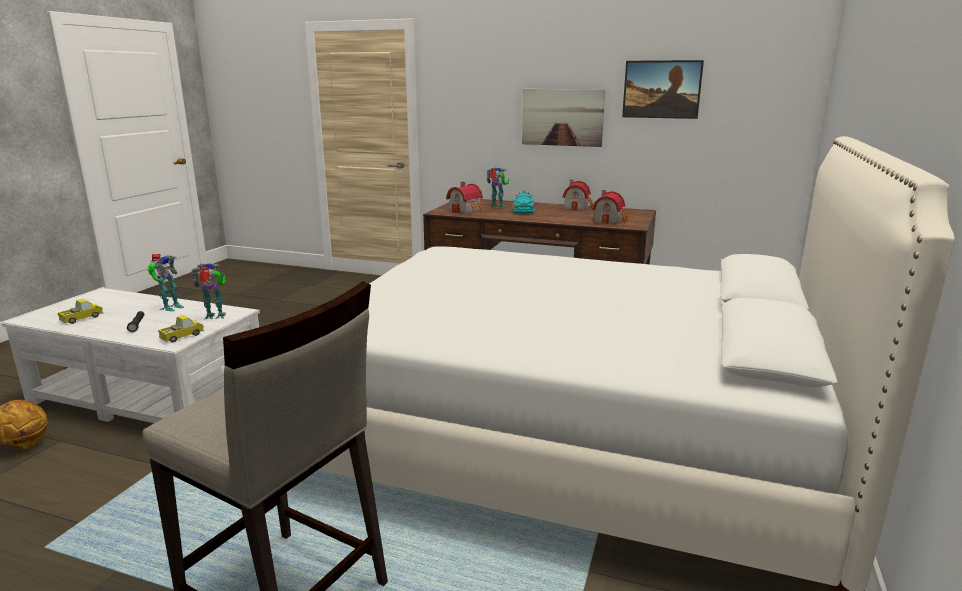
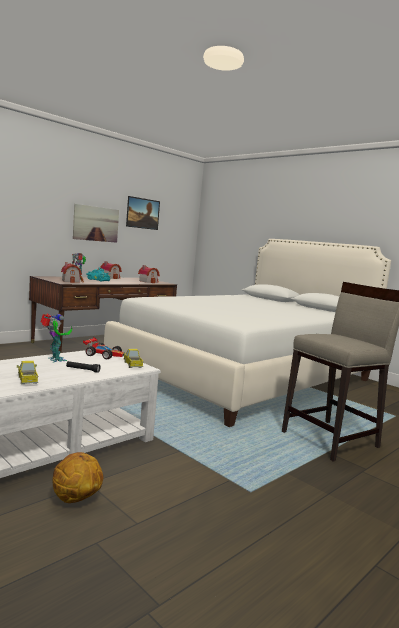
camera: 65 degrees left, 10 degrees down
toy robot [191,264,226,319] -> toy car [83,337,124,360]

